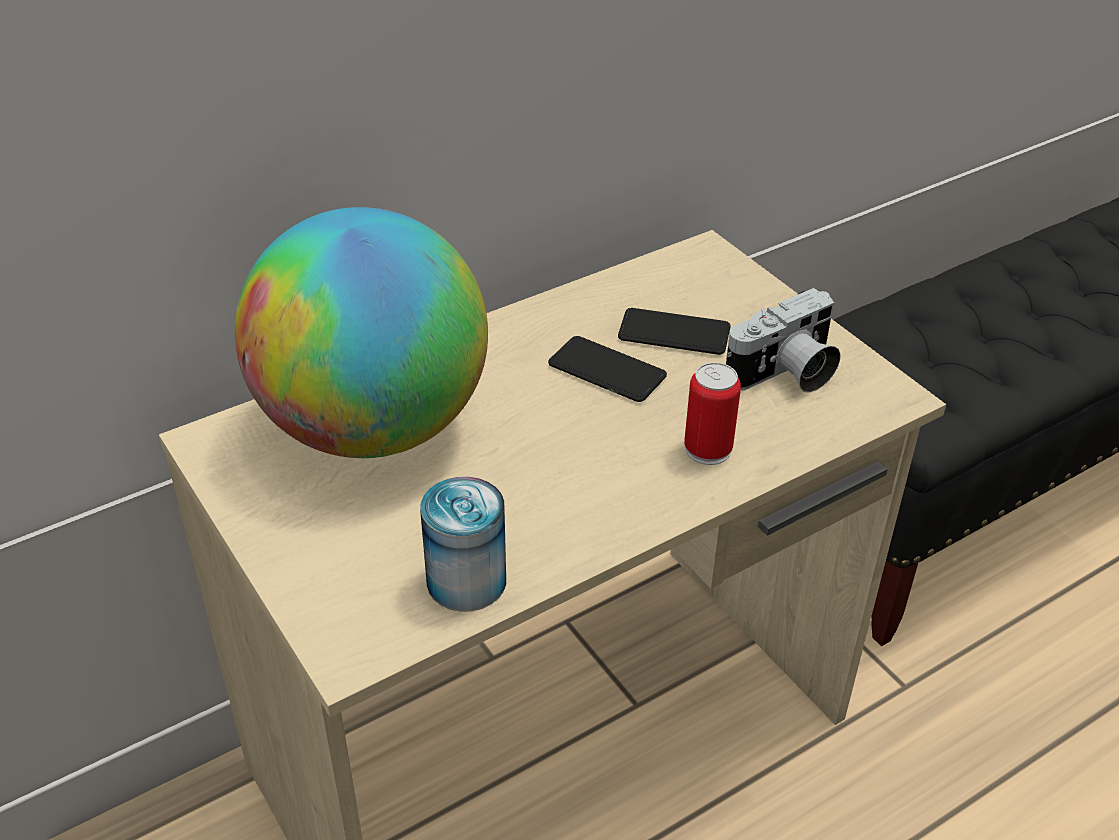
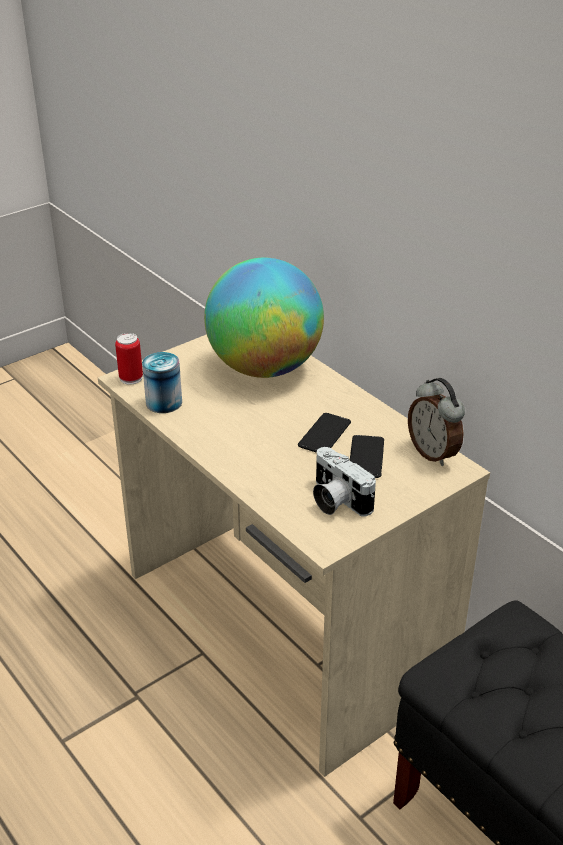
camera: 85 degrees right, 5 degrees down
can [684,362,741,465] -> can moved to [115,333,143,385]
none -> alarm clock [408,378,465,466]

